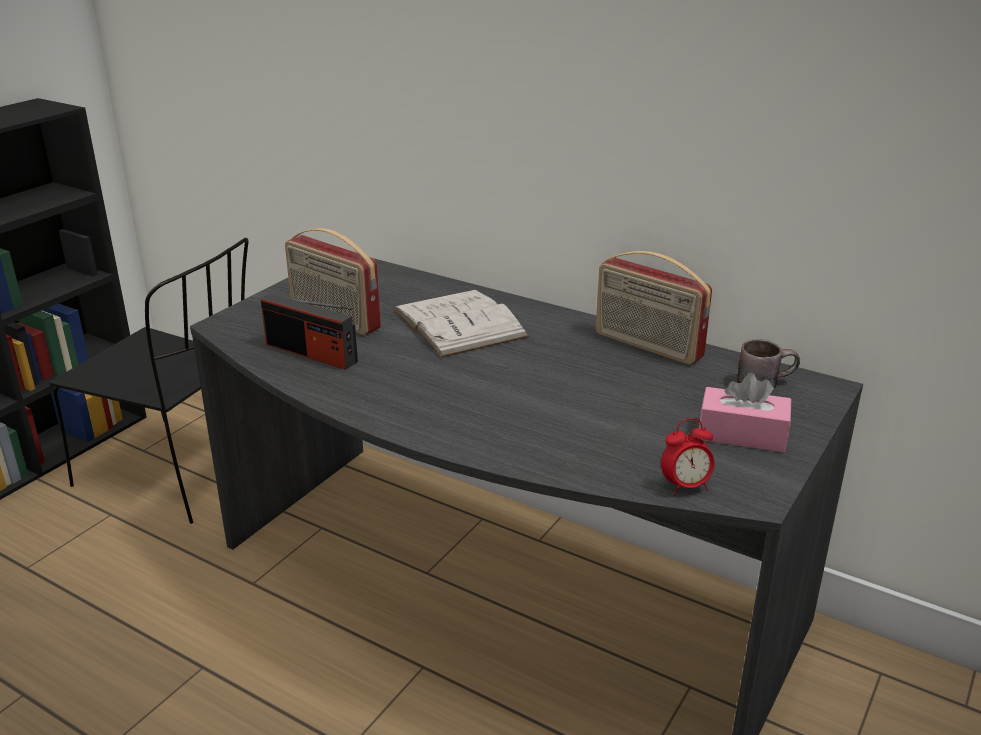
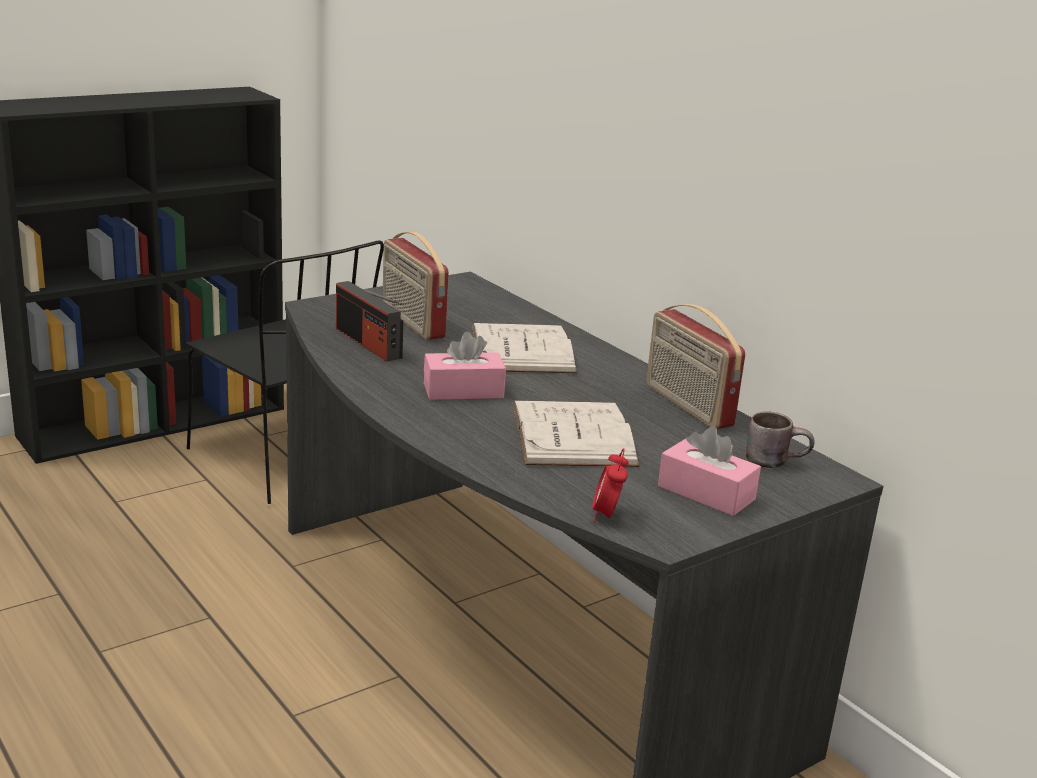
camera: 20 degrees right, 5 degrees down
alarm clock [661,418,715,495] -> alarm clock turned 90 degrees clockwise [592,448,629,522]
none -> pink tissue box [424,332,506,400]
none -> white book [513,400,640,467]

